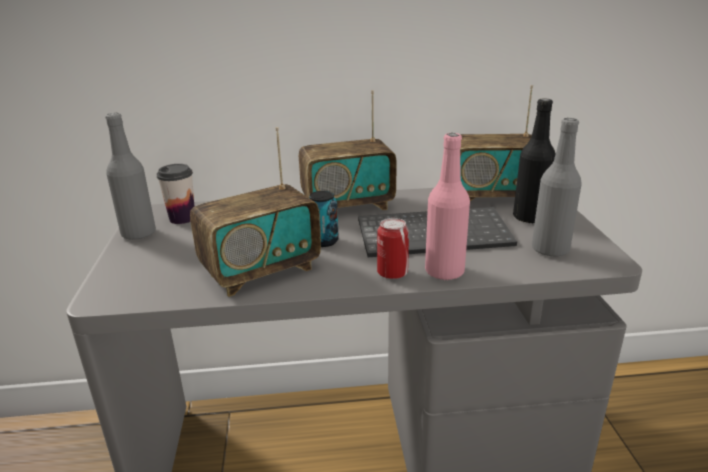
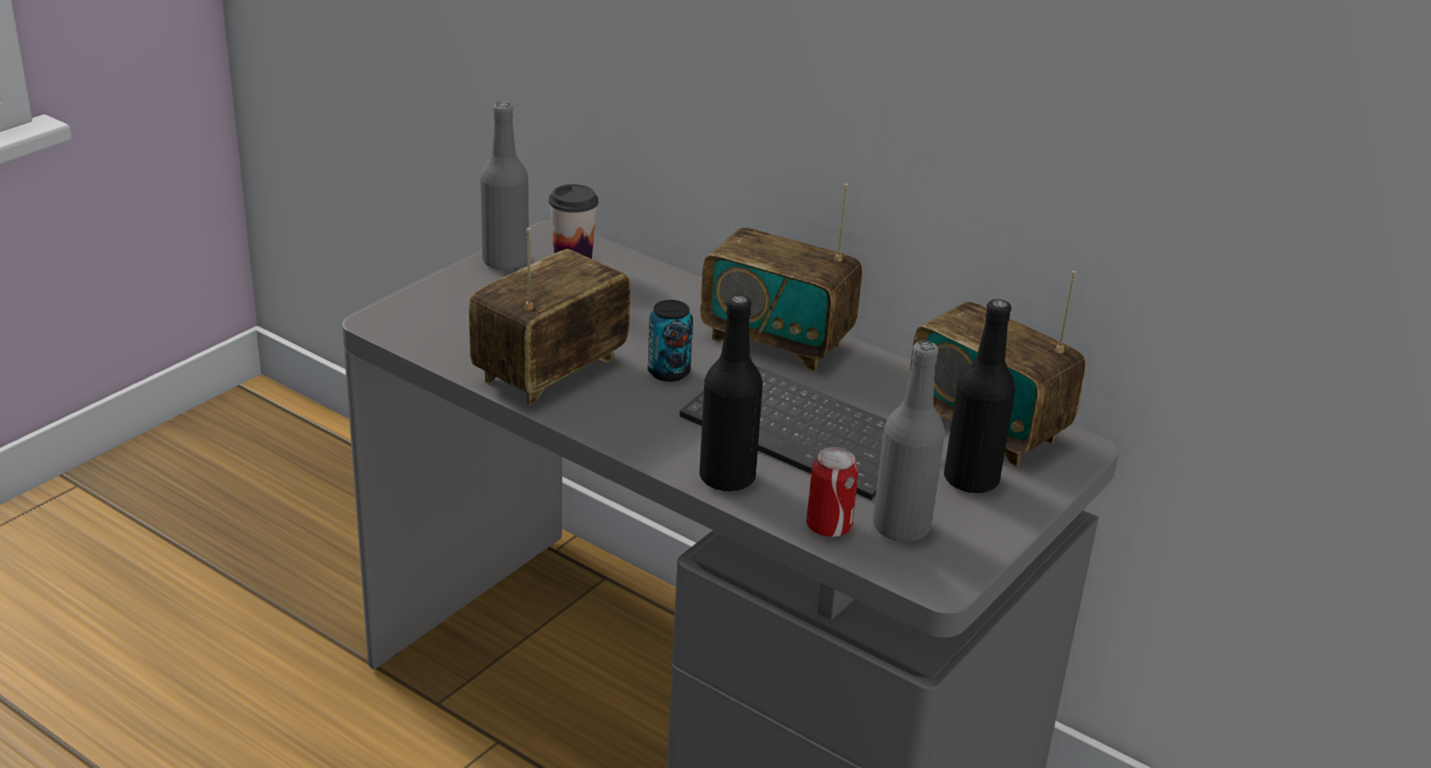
camera: 40 degrees right, 5 degrees up
radio [190,127,321,297] -> radio turned 120 degrees clockwise [469,228,631,406]
can [377,218,409,279] -> can moved to [807,447,858,537]
pink bottle [425,133,470,281] -> black bottle [699,295,763,492]

